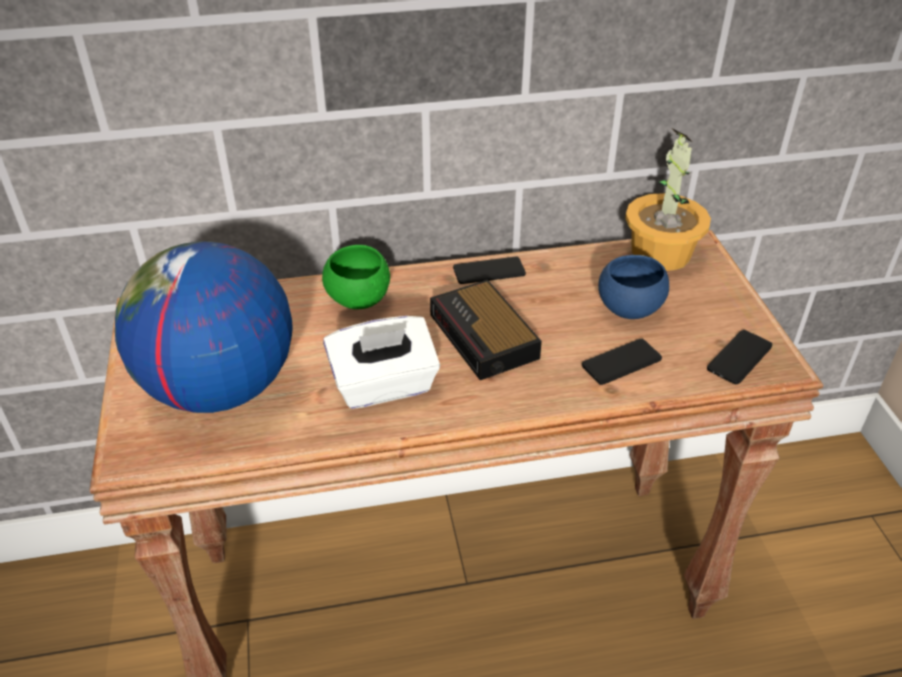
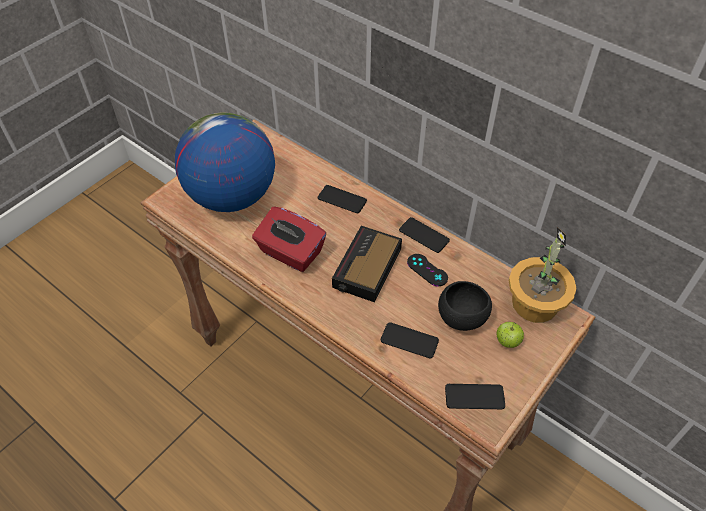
camera: 50 degrees right, 10 degrees up
green bowl [322,245,390,309] -> phone [318,185,367,213]
white tissue box [323,316,440,409] -> red tissue box [252,206,326,272]
blue bowl [598,255,669,319] -> black bowl [438,281,492,331]
none -> black game controller [407,254,448,287]
none -> apple [496,321,524,348]

